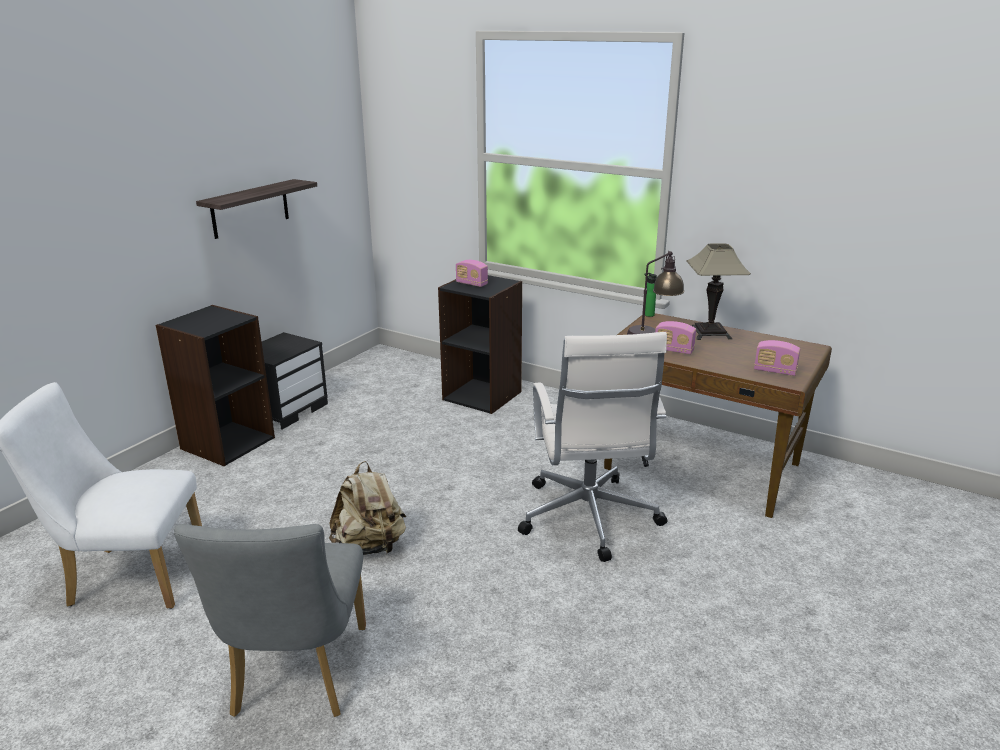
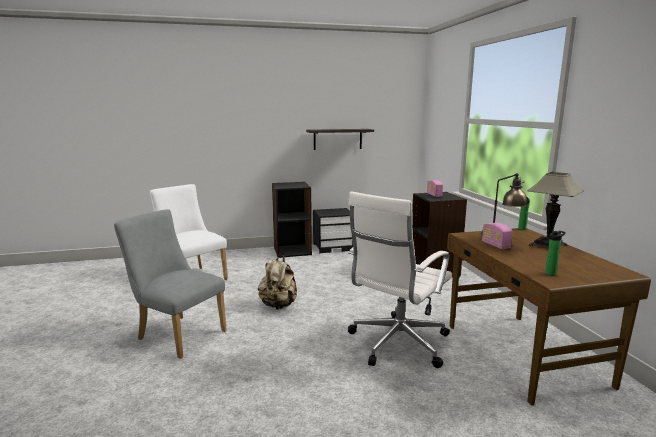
camera: 45 degrees right, 10 degrees down
grey chair [174,524,366,717] -> grey chair turned 75 degrees clockwise [114,209,227,359]
radio [754,340,800,376] -> bottle [545,231,566,276]

